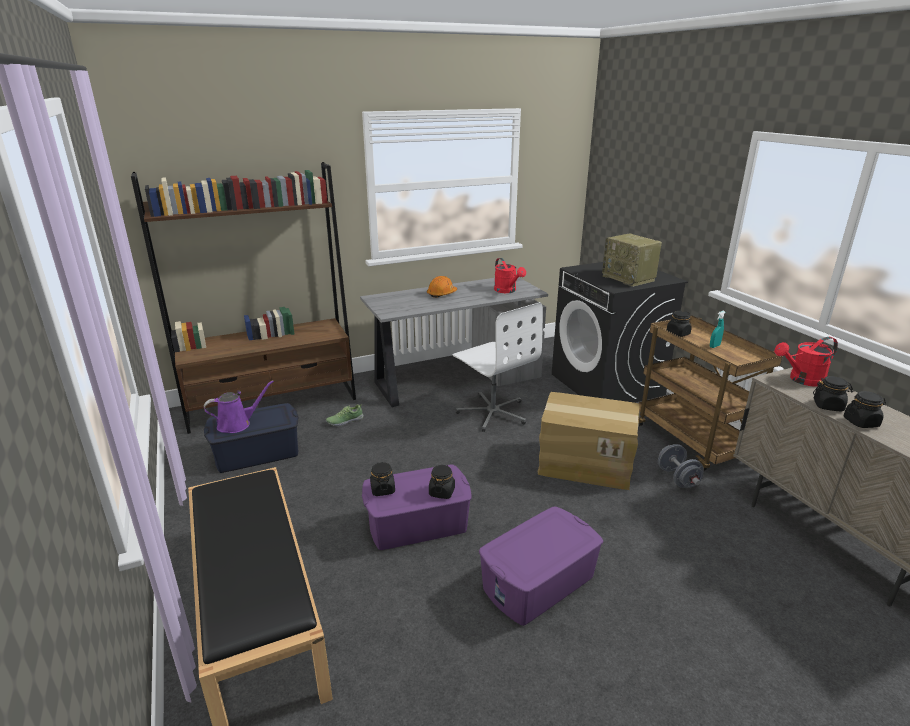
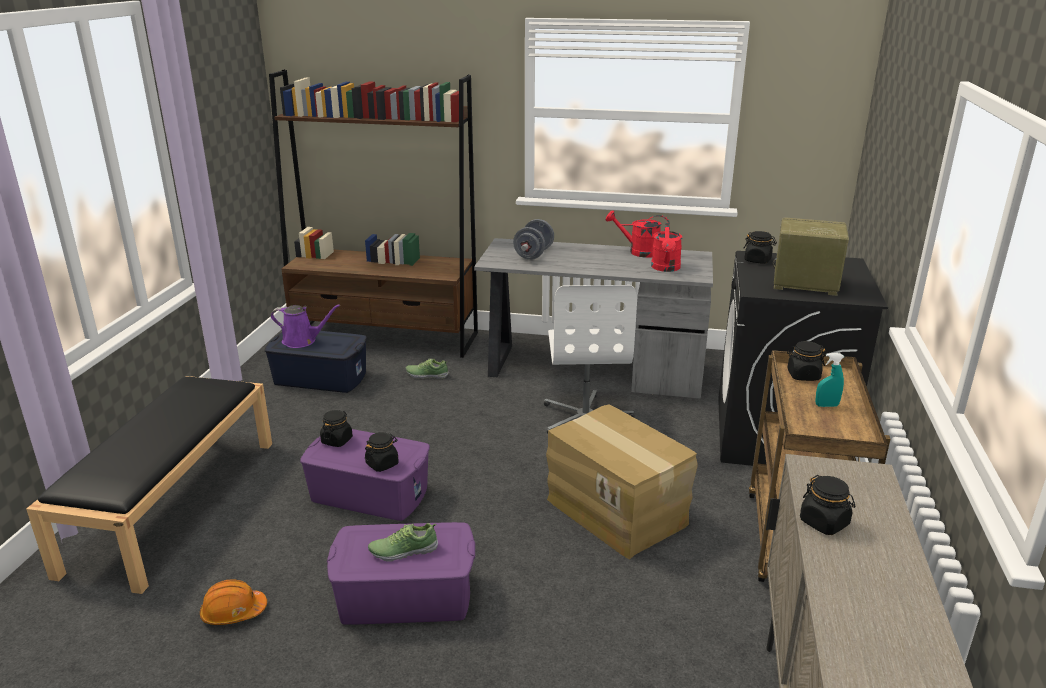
camera: 35 degrees right, 0 degrees up
orange hard hat [427,276,457,298] -> orange hard hat moved to [200,579,267,625]
radio [602,234,662,287] -> radio turned 105 degrees clockwise [772,217,849,296]
grey dumbbell [658,444,704,488] -> grey dumbbell moved to [513,219,554,260]
red watering can [774,337,838,387] -> red watering can moved to [606,210,670,258]
black jar [844,391,886,428] -> black jar moved to [743,231,777,264]
none -> shoe [368,523,438,562]

